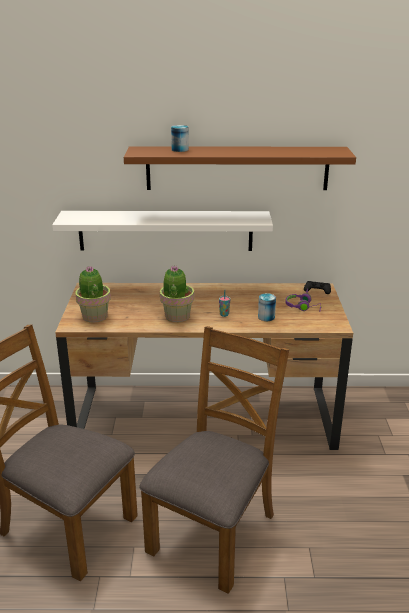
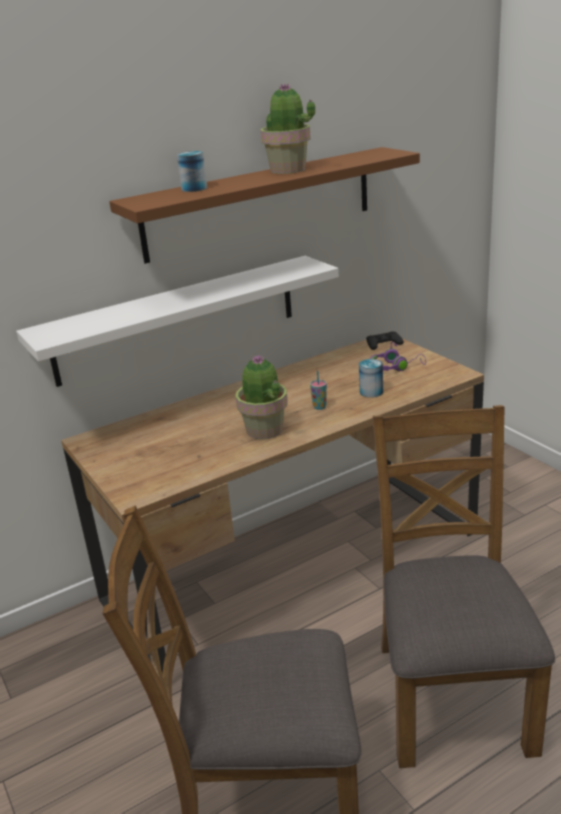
camera: 30 degrees left, 0 degrees up
potted plant [76,266,111,323] -> potted plant moved to [260,83,315,174]

